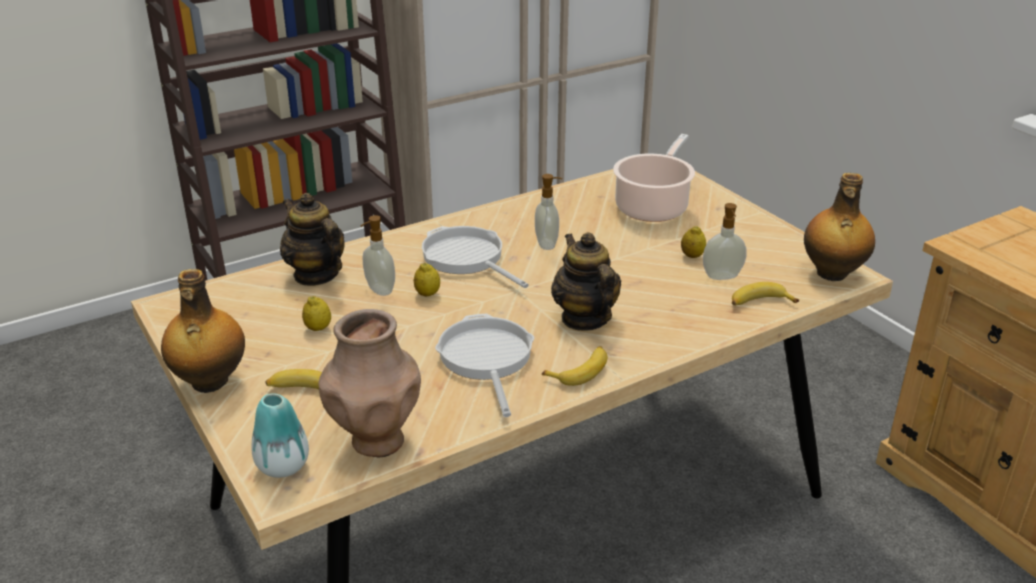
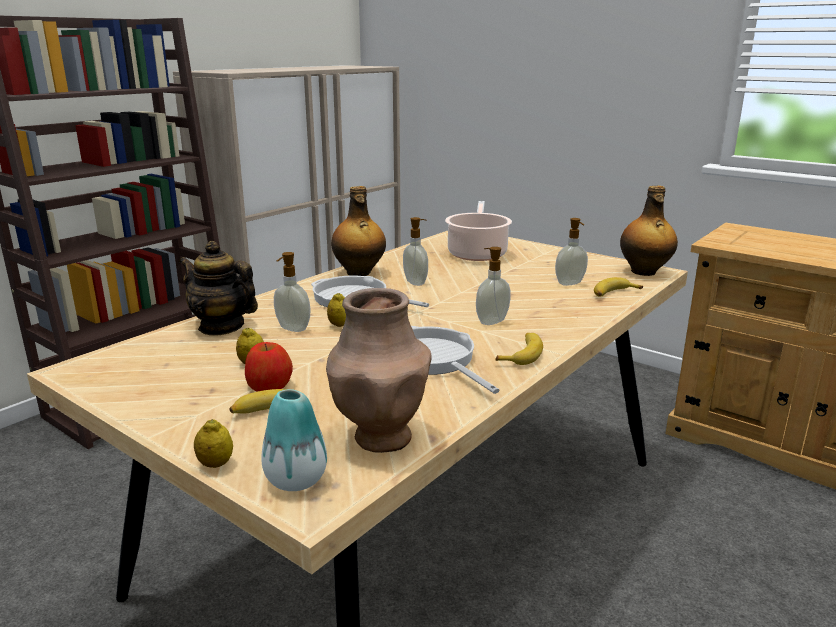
camera: 20 degrees left, 10 degrees down
bottle [161,269,245,393] -> bottle moved to [331,186,386,276]
teapot [551,232,621,331] -> soap dispenser [476,247,511,325]
lemon [681,226,706,258] -> lemon moved to [194,419,233,468]
none -> apple [245,342,293,392]

